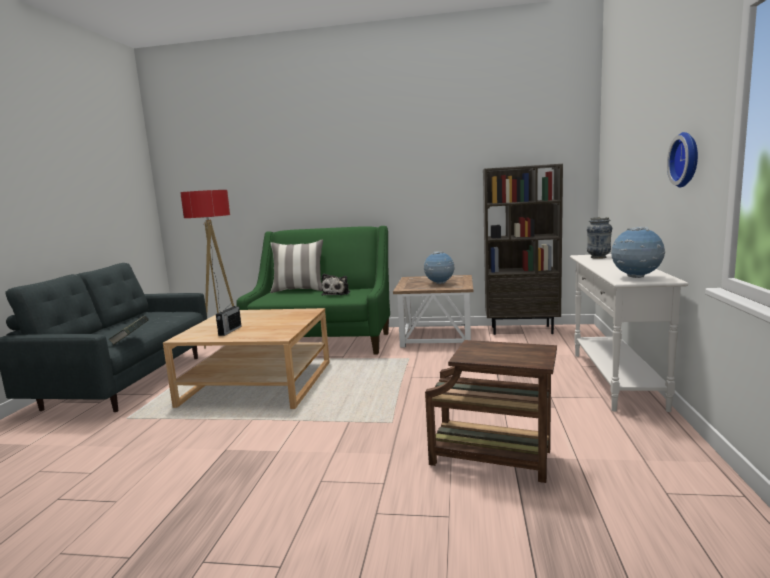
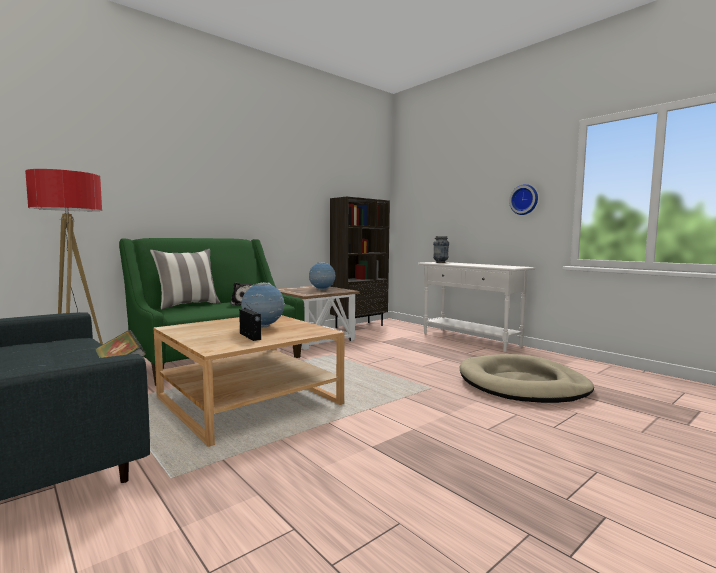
camera: 50 degrees left, 5 degrees down
brown side table [425,340,557,483] -> beige dog bed [459,354,594,403]
globe [611,227,665,278] -> globe moved to [241,282,285,327]

